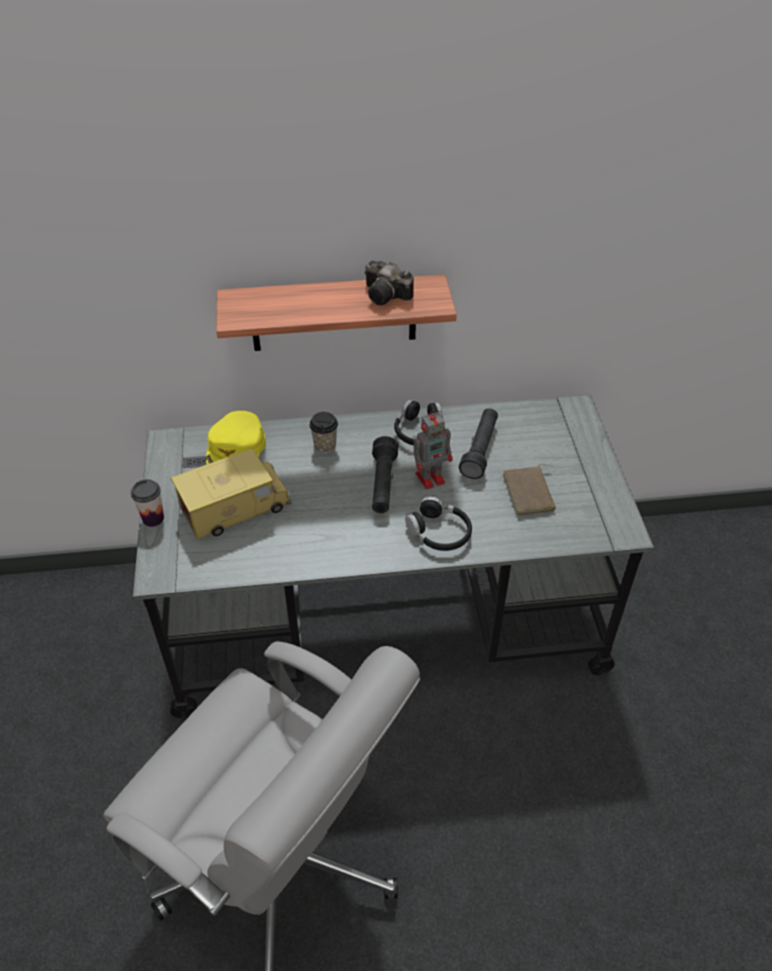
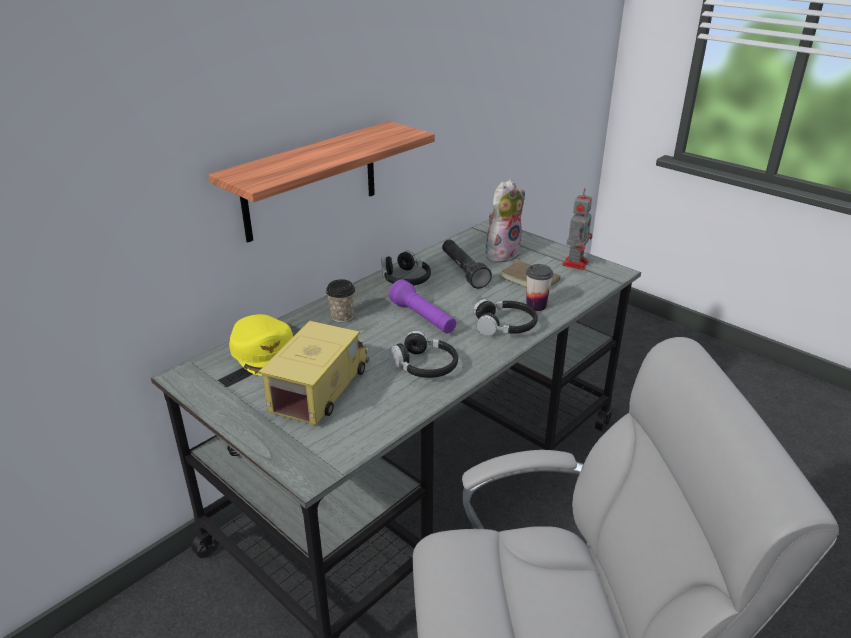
camera: 40 degrees left, 15 degrees down
cup [131,479,164,527] -> cup moved to [526,264,553,311]
camera [365,261,414,305] -> none
black flashlight [372,436,398,513] -> purple flashlight [389,279,456,333]
toy robot [414,409,453,490] -> toy robot moved to [562,188,592,270]
none -> black headphones [389,331,458,378]
none -> plush toy [485,179,525,263]

